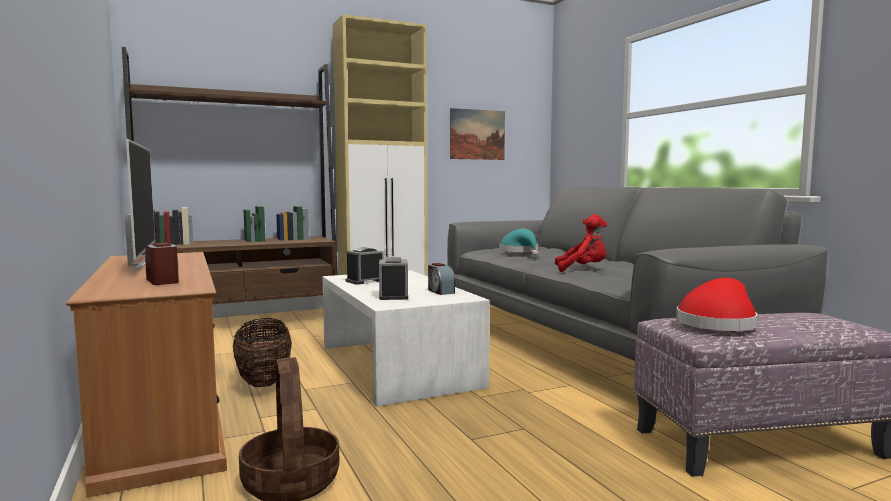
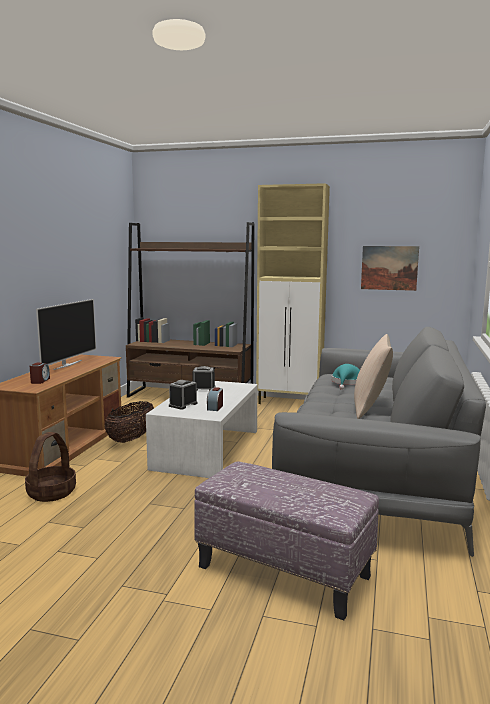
camera: 40 degrees right, 5 degrees up
red plush toy [555,214,607,272] -> none
red hat [676,278,758,331] -> none
none -> beige pillow [354,334,393,419]

